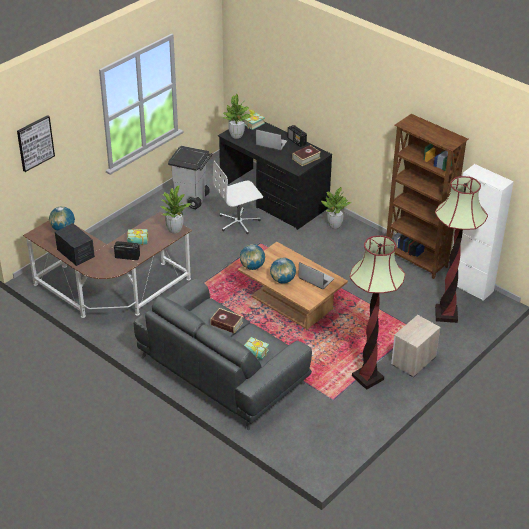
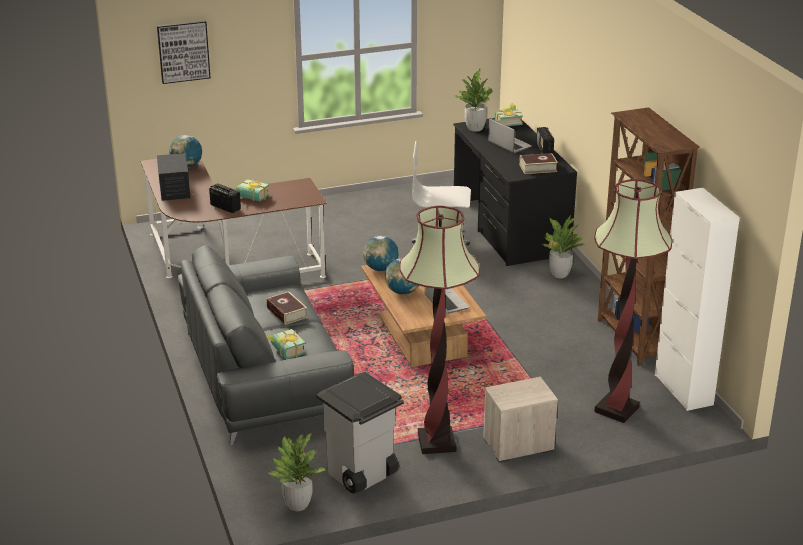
camera: 30 degrees right, 10 degrees down
potted plant [161,185,191,234] -> potted plant moved to [268,433,325,511]
grey trash can [168,146,212,209] -> grey trash can moved to [316,372,404,494]

